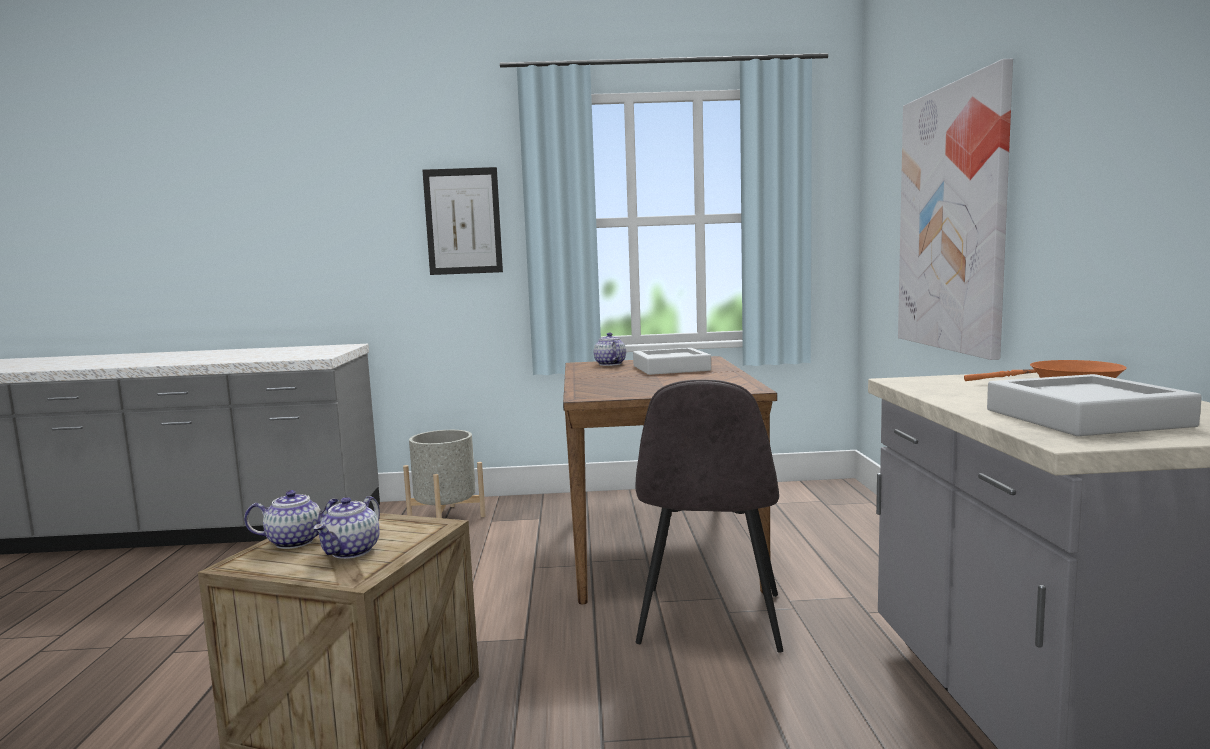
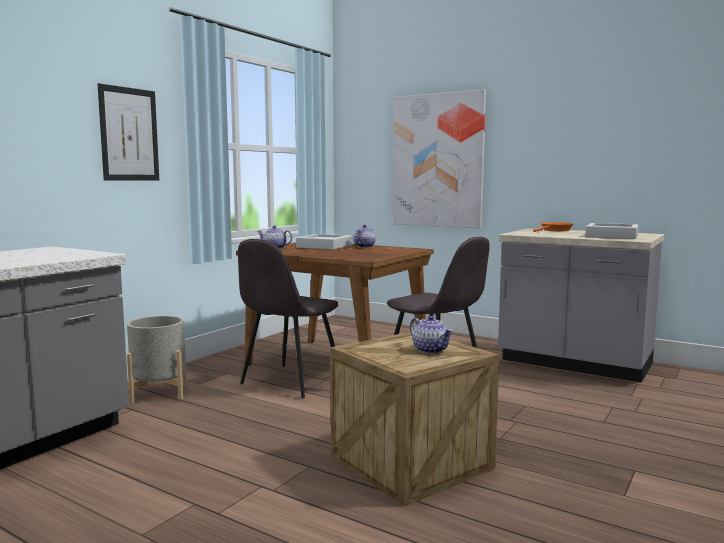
camera: 55 degrees left, 0 degrees up
teapot [244,490,339,549] -> teapot moved to [353,225,376,248]
none -> grey chair [238,239,339,398]

